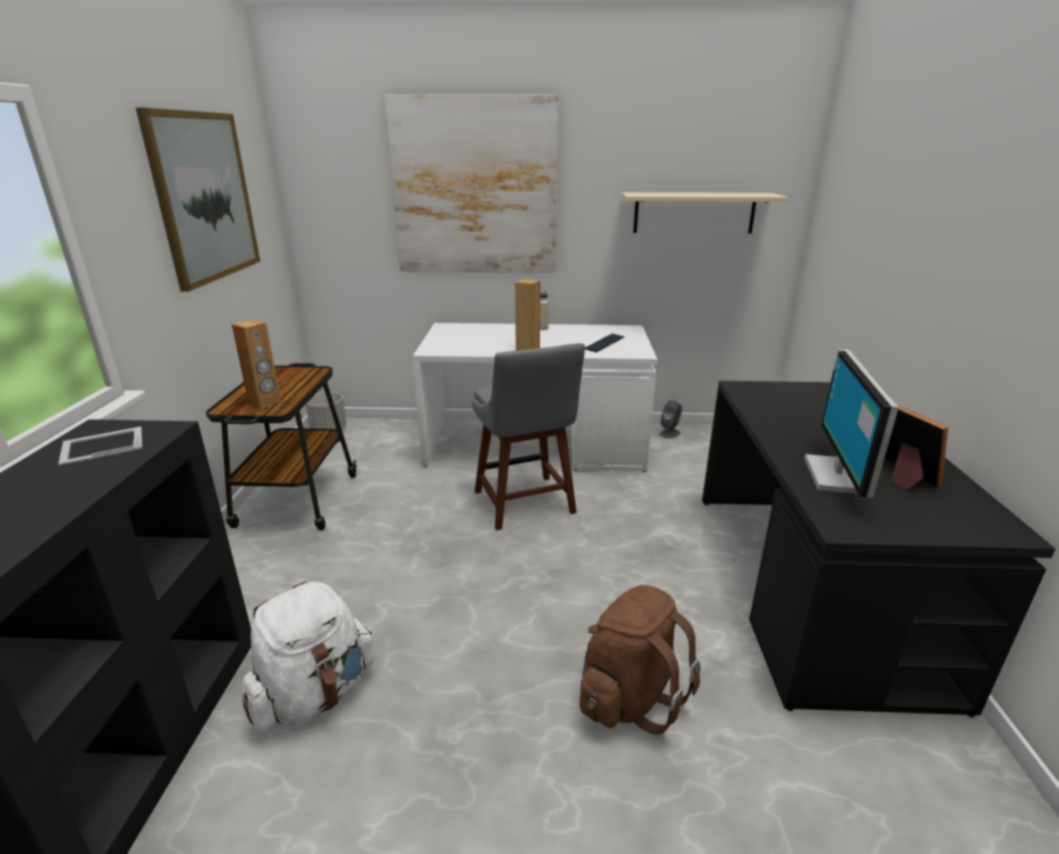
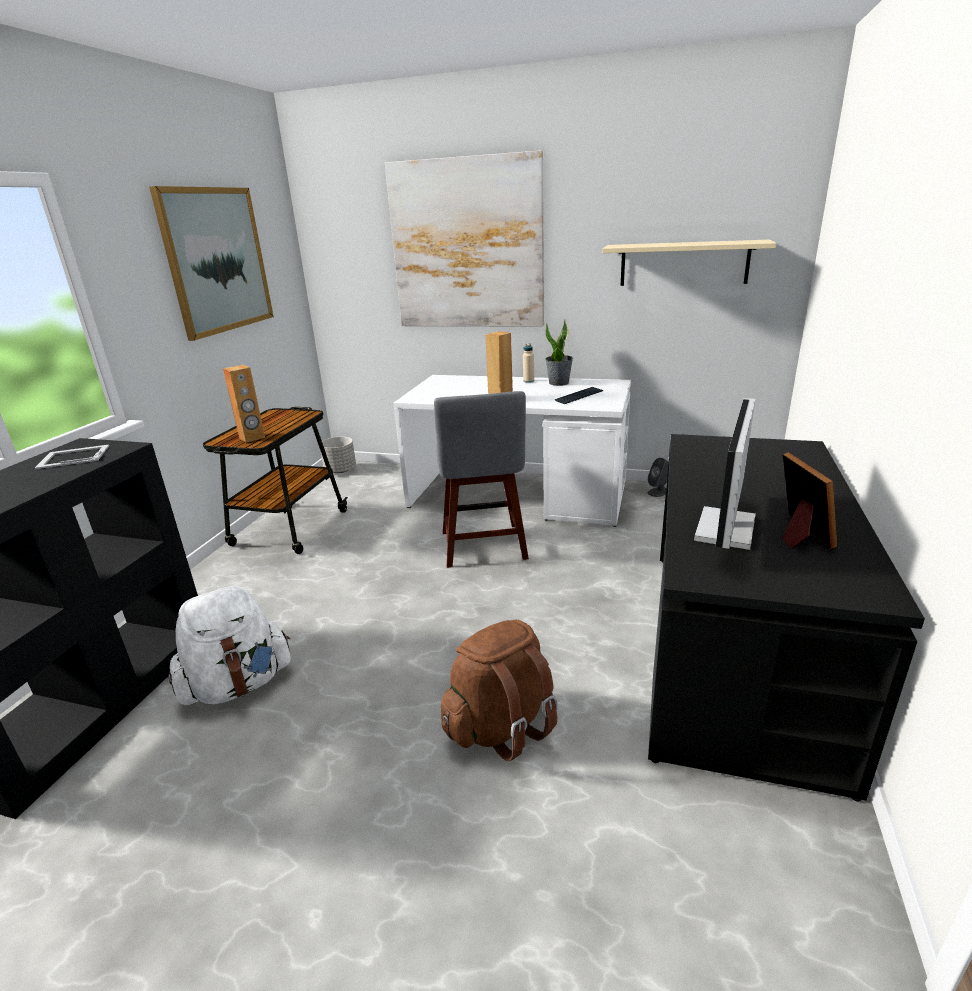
camera: 15 degrees right, 0 degrees up
none -> potted plant [545,320,573,386]

